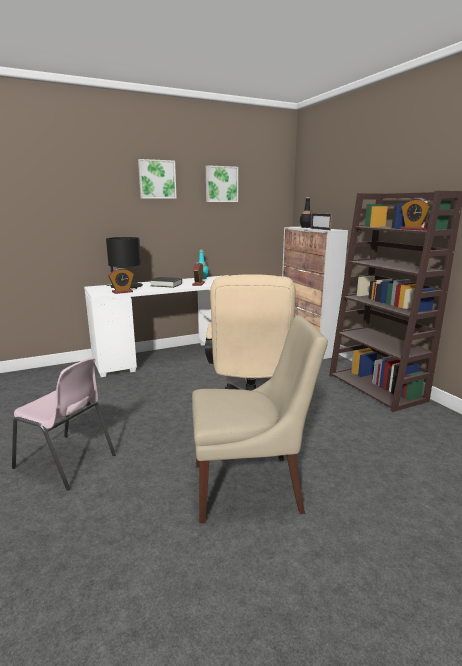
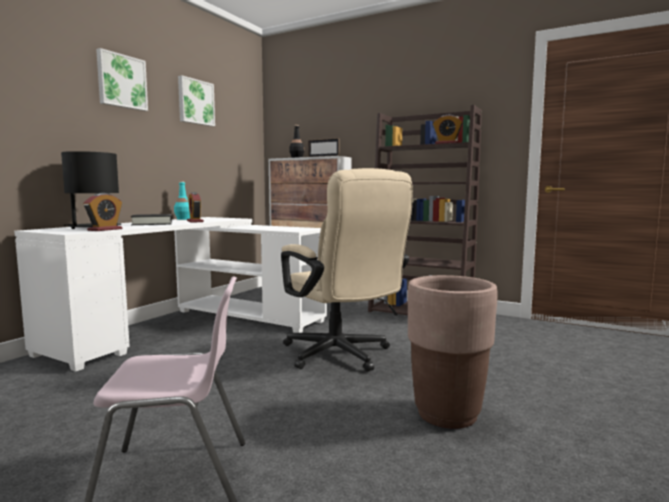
camera: 35 degrees left, 10 degrees down
beige chair [192,316,328,523] -> brown planter [408,275,497,429]

